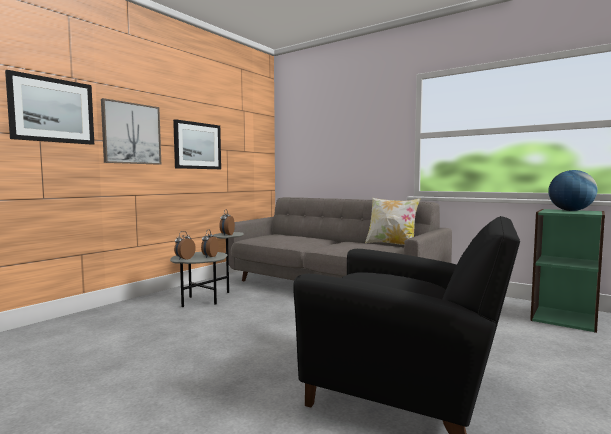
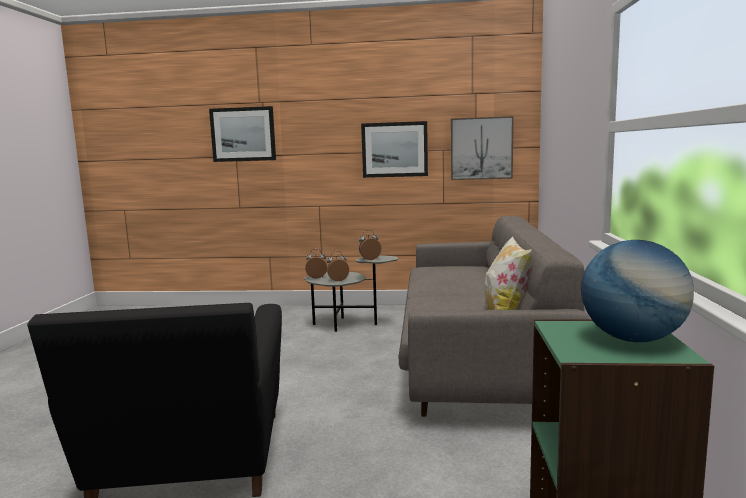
camera: 60 degrees right, 5 degrees up
picture [101,98,161,165] -> picture moved to [451,116,514,180]

